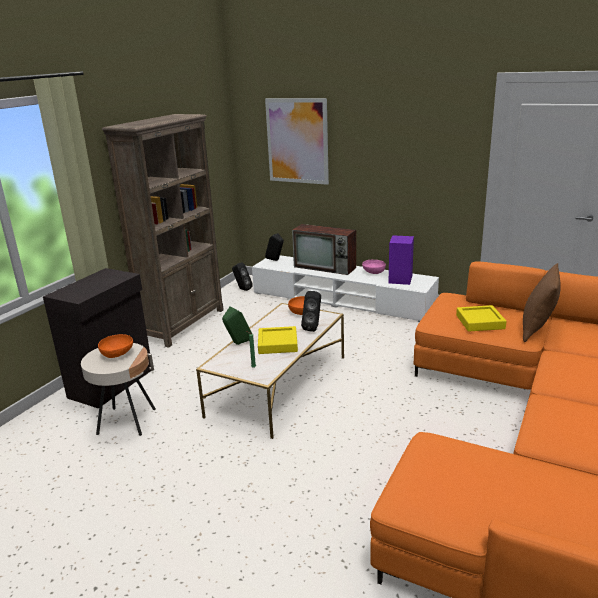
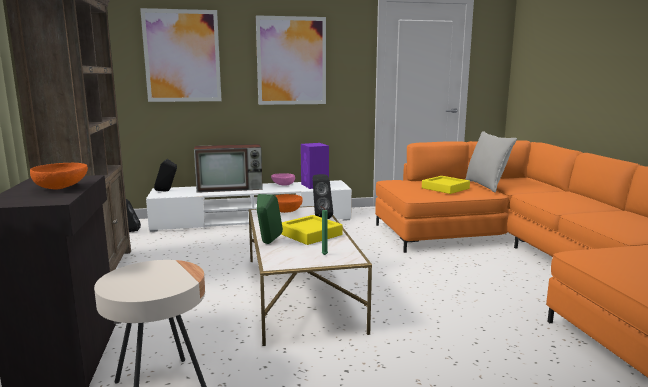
camera: 40 degrees left, 10 degrees down
orange bowl [98,334,133,358] -> orange bowl moved to [30,163,88,190]
brown pillow [523,263,561,342] -> grey pillow [465,131,517,193]
none -> picture [256,15,326,105]

